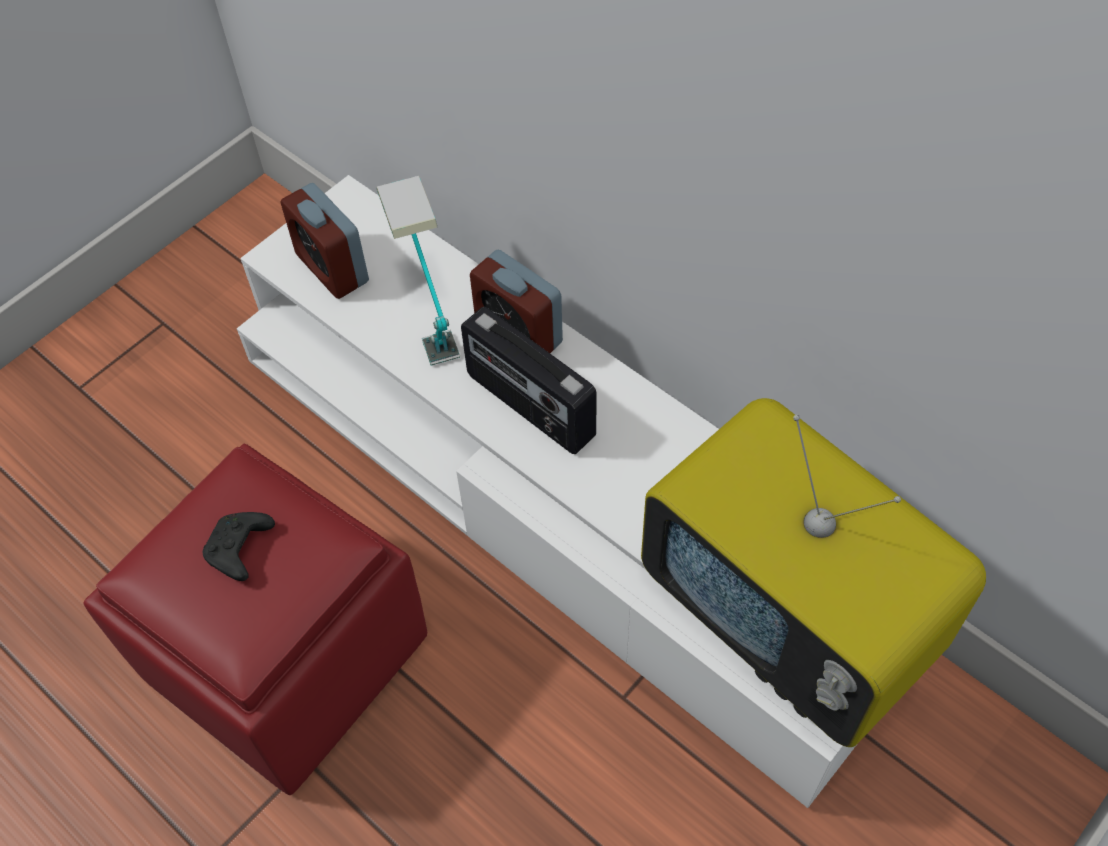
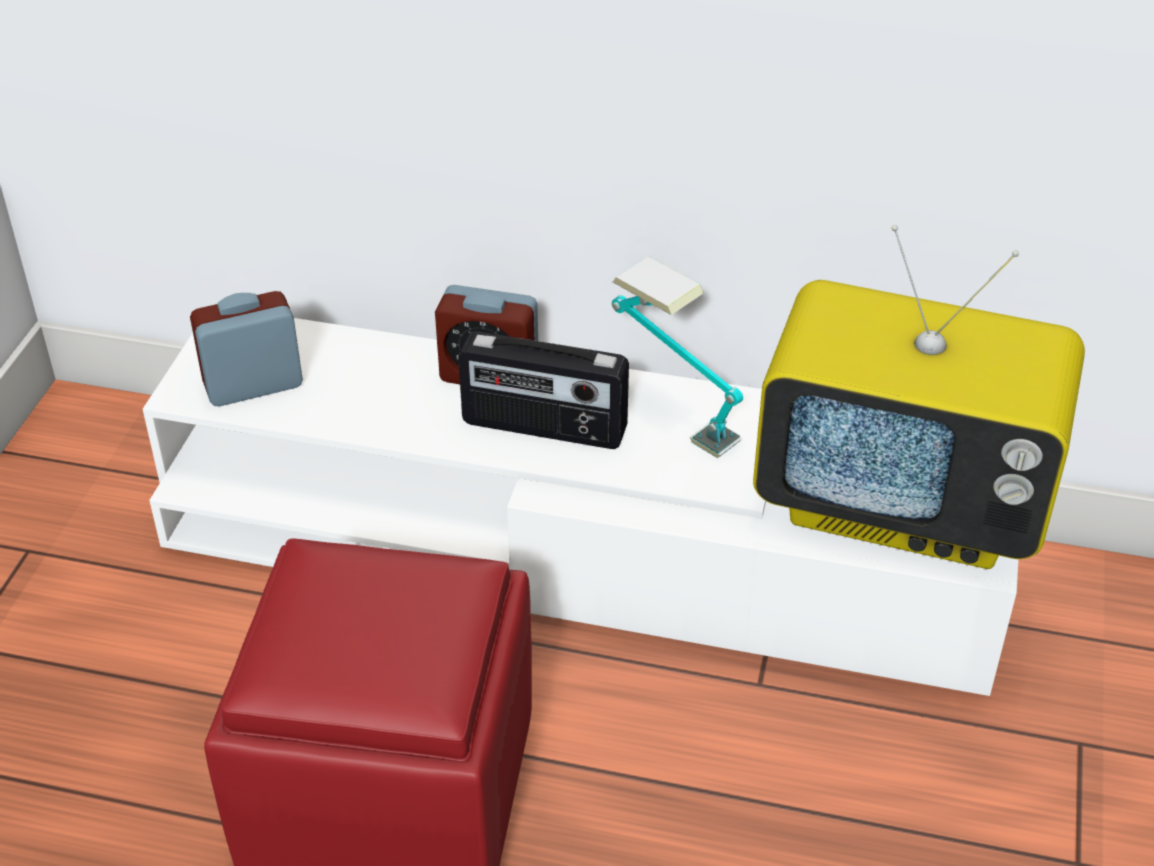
camera: 30 degrees left, 15 degrees down
black game controller [203,512,275,581] -> none
alarm clock [281,183,369,299] -> alarm clock turned 135 degrees clockwise [190,291,303,406]
table lamp [376,176,460,365] -> table lamp moved to [612,256,743,458]

